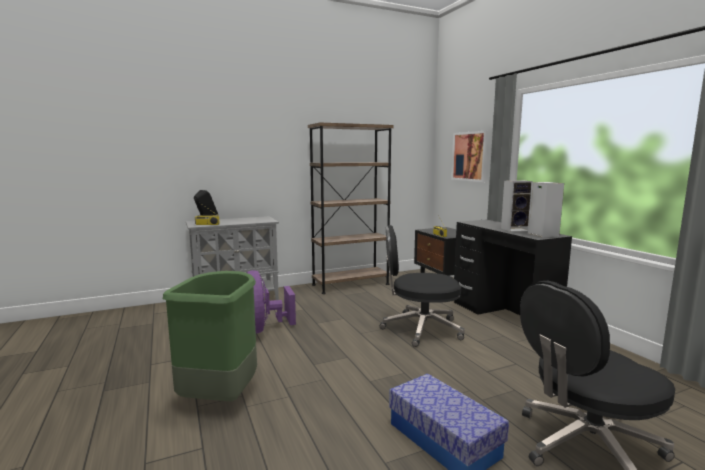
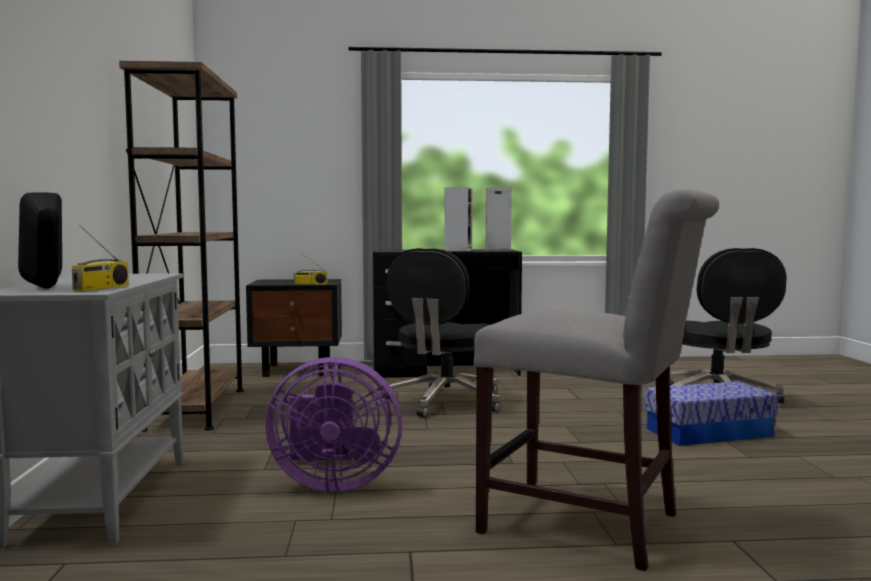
camera: 70 degrees left, 5 degrees down
green trash can [163,271,257,401] -> grey chair [473,189,719,571]
picture [451,131,488,182] -> none

